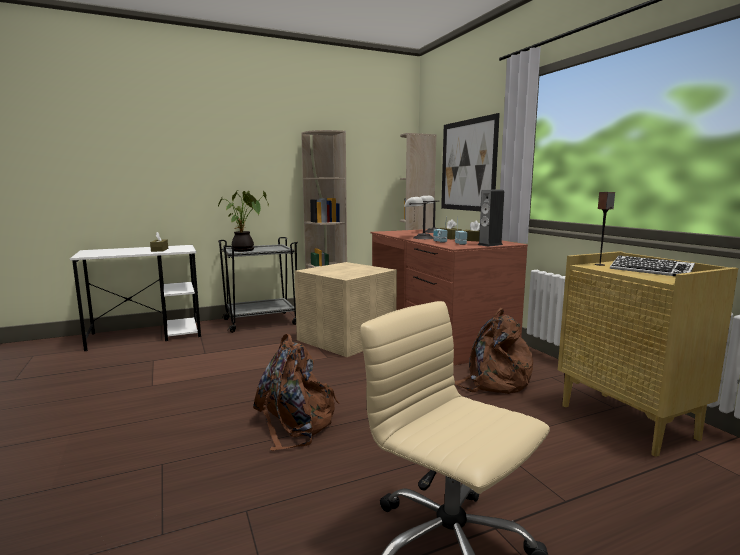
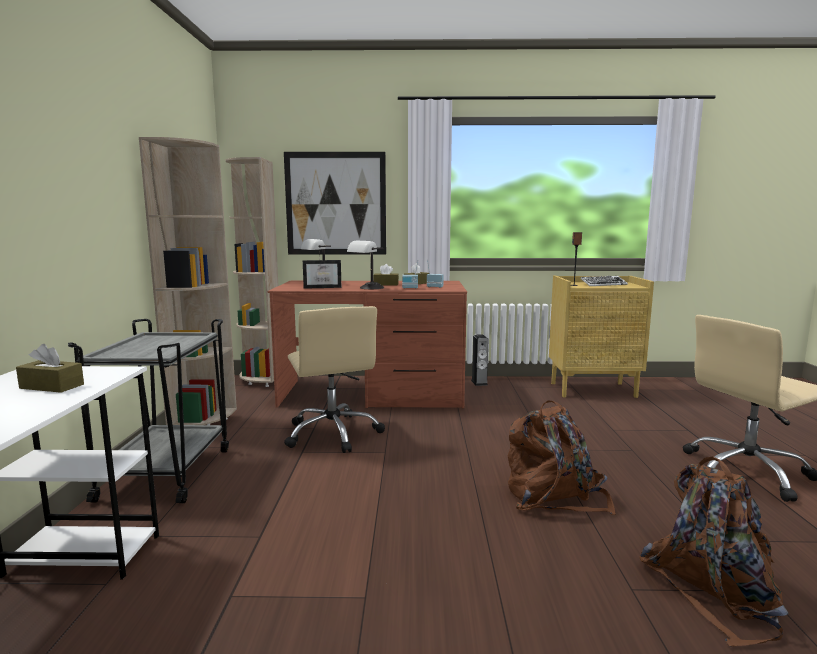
camera: 65 degrees left, 0 degrees up
potted plant [218,190,269,252] -> none
beige storage box [295,262,397,357] -> beige office chair [284,306,385,453]
brown backpack [455,308,533,394] -> brown backpack moved to [639,457,789,647]
speaker [478,190,504,247] -> speaker moved to [471,334,488,386]
none -> picture frame [303,260,341,289]

